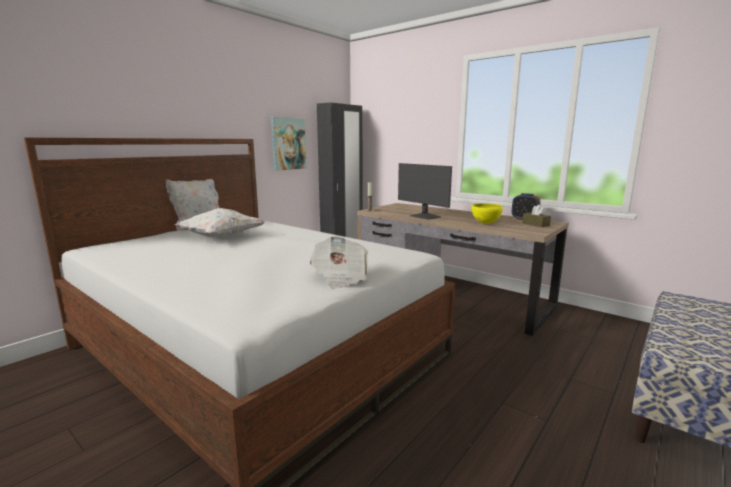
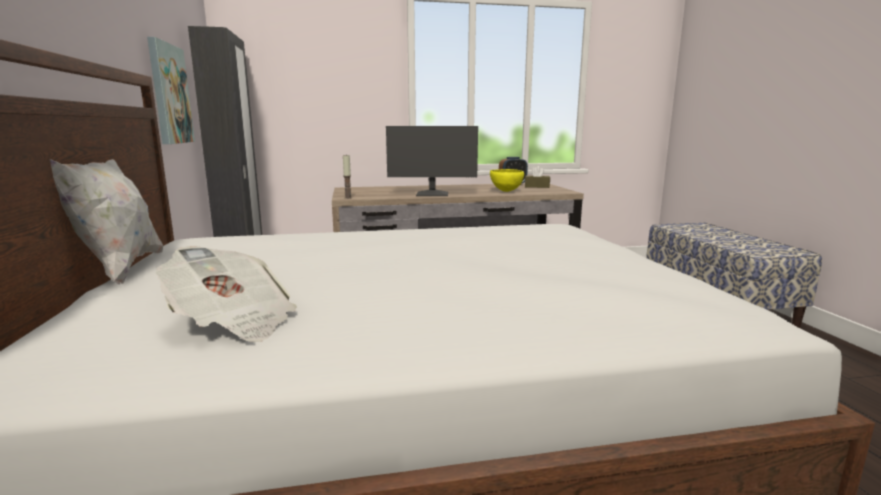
camera: 50 degrees left, 0 degrees up
white pillow [175,208,265,238] -> none
newspaper [310,236,368,289] -> newspaper moved to [155,246,297,342]

